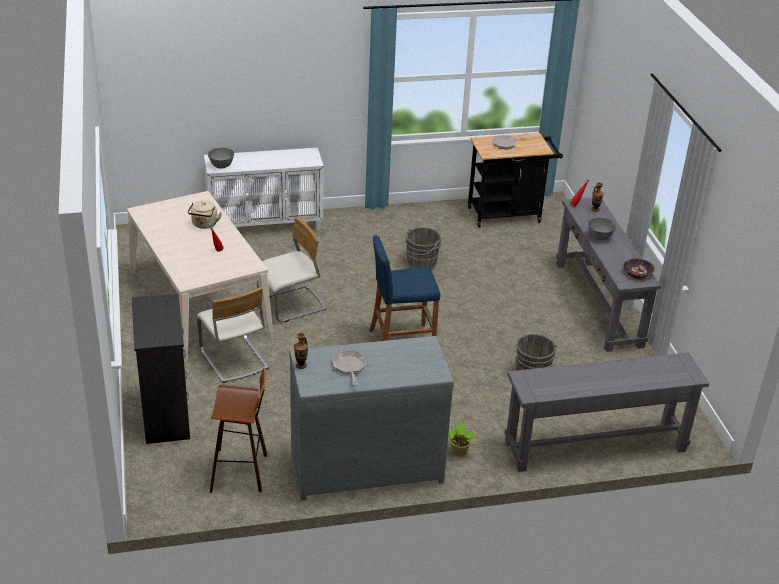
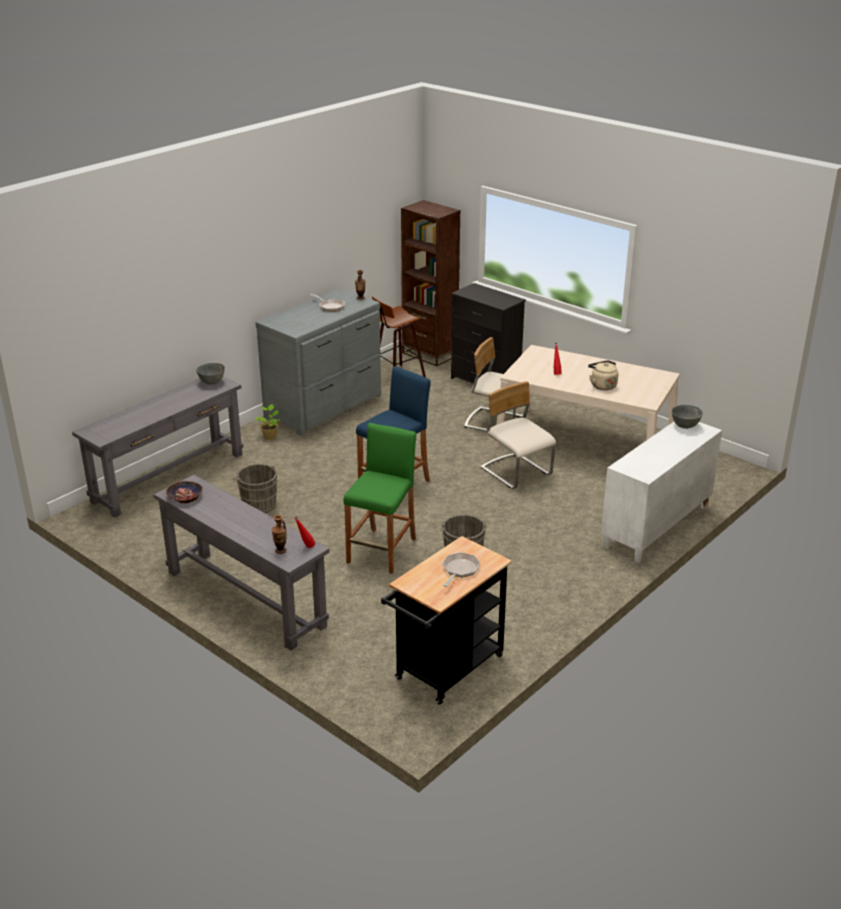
camera: 145 degrees right, 5 degrees down
beige chair [257,217,326,322] -> beige chair turned 120 degrees clockwise [480,381,556,489]
grey bowl [588,217,616,240] -> grey bowl moved to [196,363,225,385]
none -> green stool [343,423,416,574]
none -> brown bookcase [401,200,461,366]

